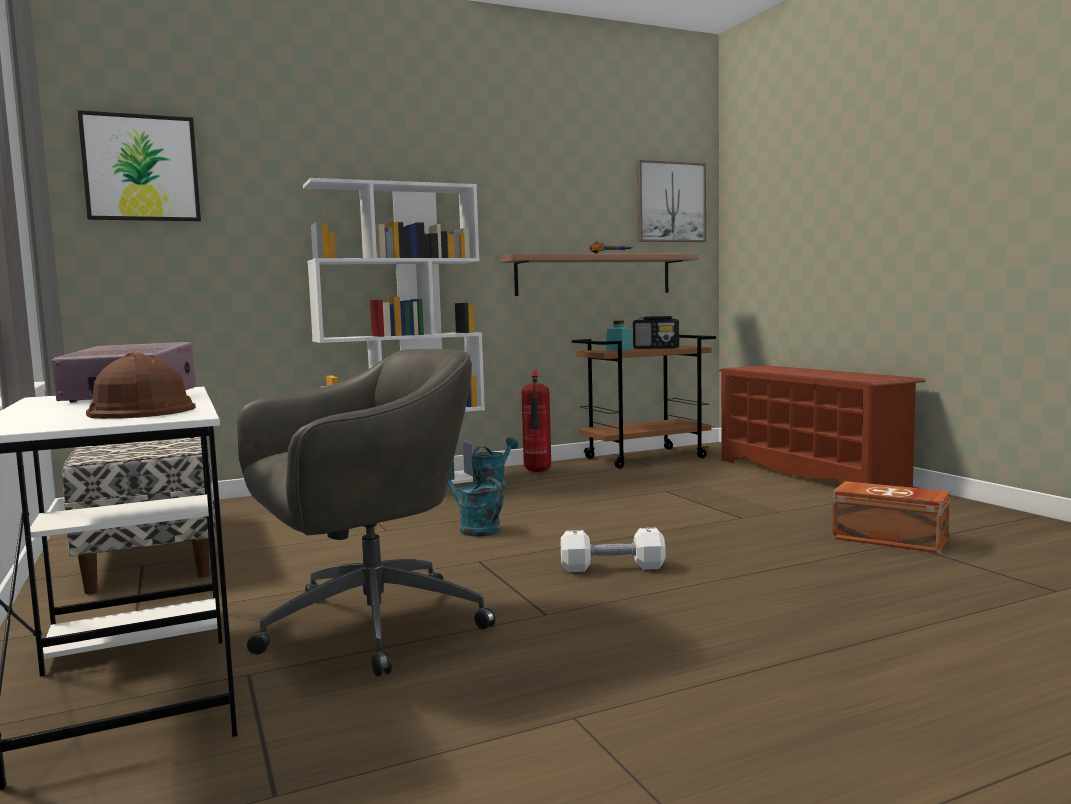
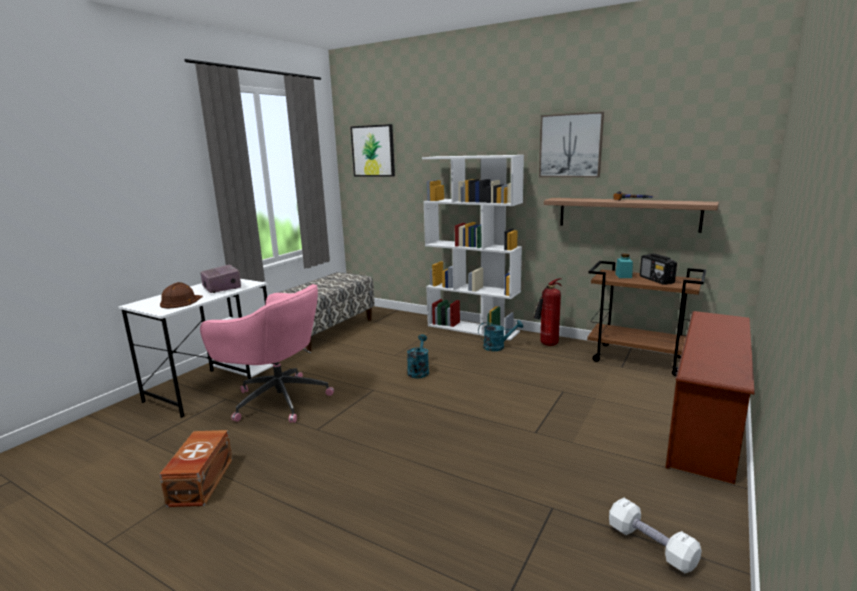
camera: 55 degrees right, 10 degrees up
grey office chair [237,349,496,676] -> pink office chair [200,284,334,423]
white dumbbell [561,528,666,572] -> white dumbbell moved to [609,498,702,573]
picture [637,160,706,242] -> picture moved to [539,112,604,177]
brown storage box [832,481,950,553] -> brown storage box moved to [159,430,233,507]

